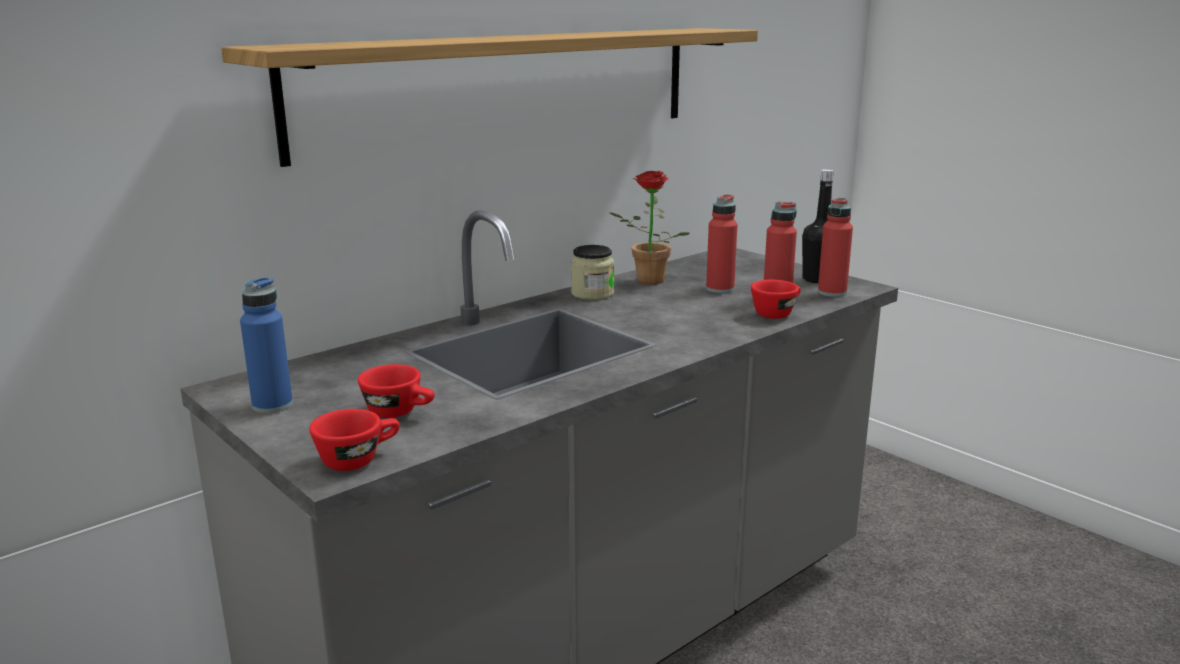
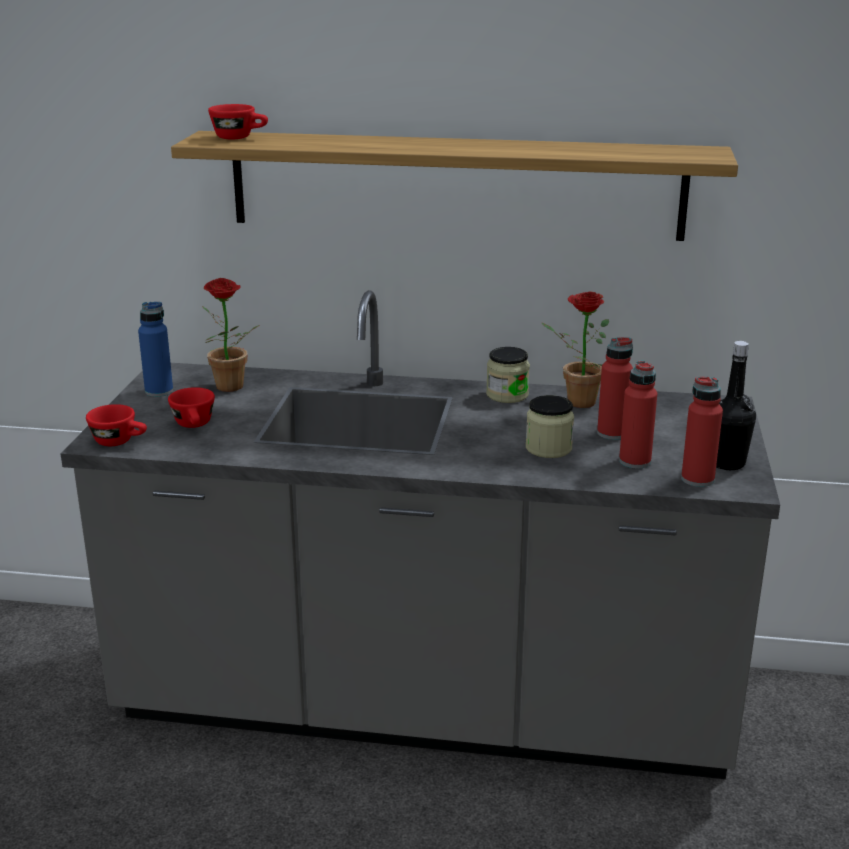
camera: 50 degrees right, 5 degrees up
red cup [751,280,801,319] -> red cup moved to [208,104,268,139]
none -> potted plant [202,278,259,392]
none -> jar [526,395,574,458]

